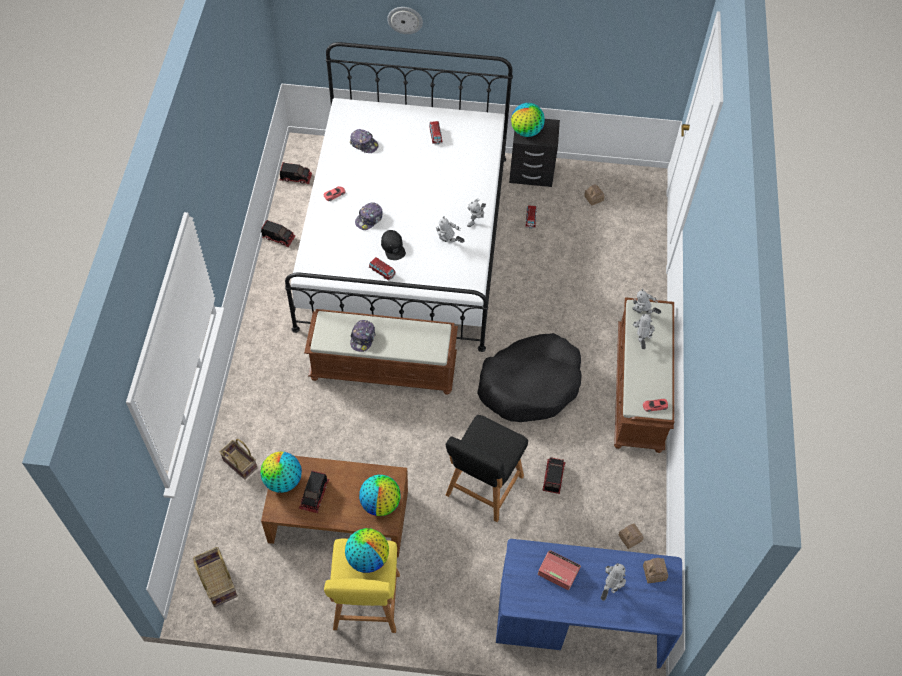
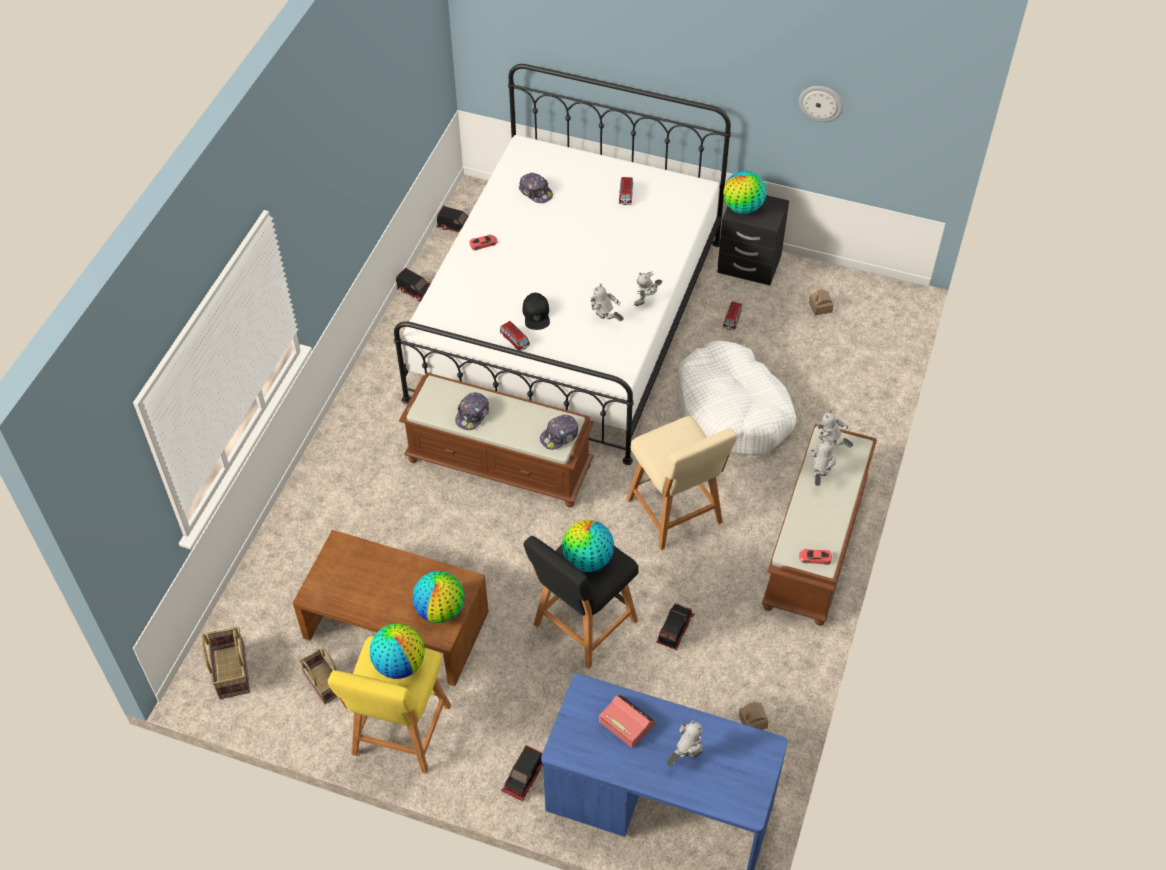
camera: 15 degrees right, 5 degrees down
basket [219,439,257,480] -> basket moved to [299,648,338,704]
globe [260,452,302,493] -> globe moved to [562,520,614,572]
toy truck [299,471,329,513] -> toy truck moved to [501,745,543,801]
cap [355,202,383,230] -> cap moved to [540,415,578,450]
wall clock [387,7,423,34] -> wall clock moved to [799,86,843,122]
black dog bed [477,333,582,422] -> beige stool [627,416,737,550]
toy house [643,558,668,583] -> none
none -> white dog bed [677,341,796,455]

